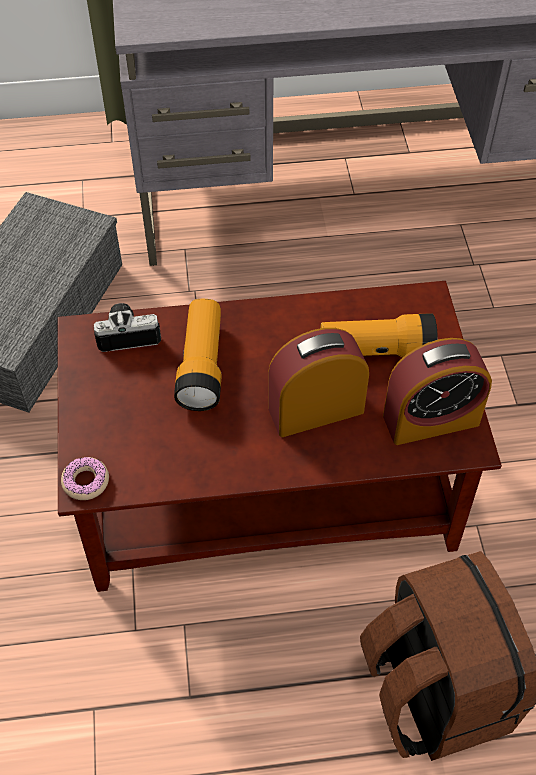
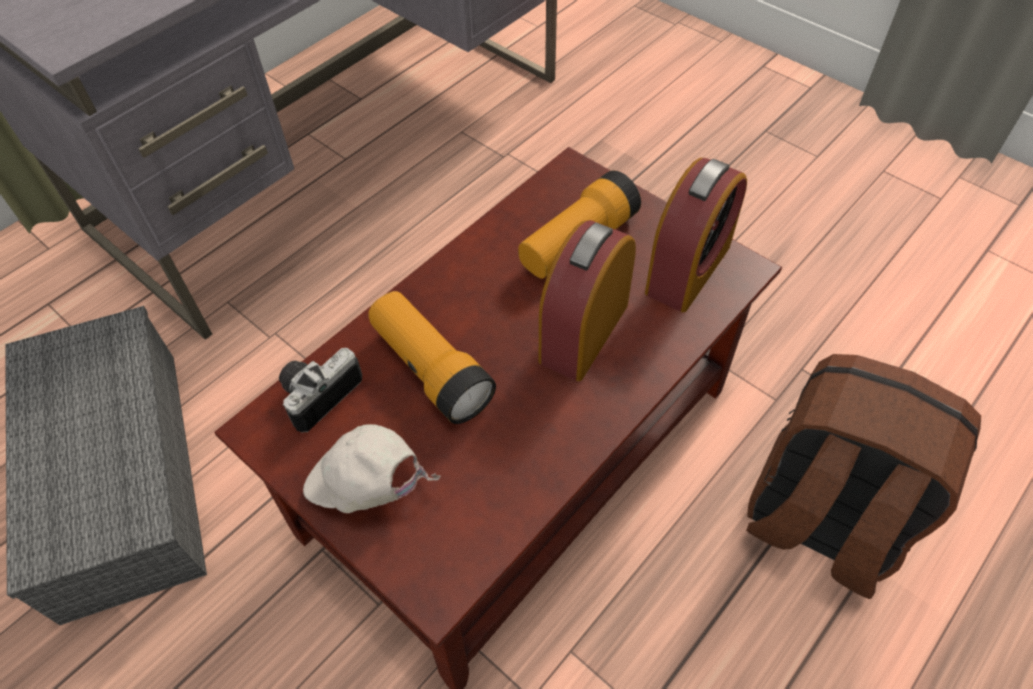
camera: 40 degrees left, 0 degrees up
donut [61,457,109,500] -> none
none -> white cap [303,424,441,513]

